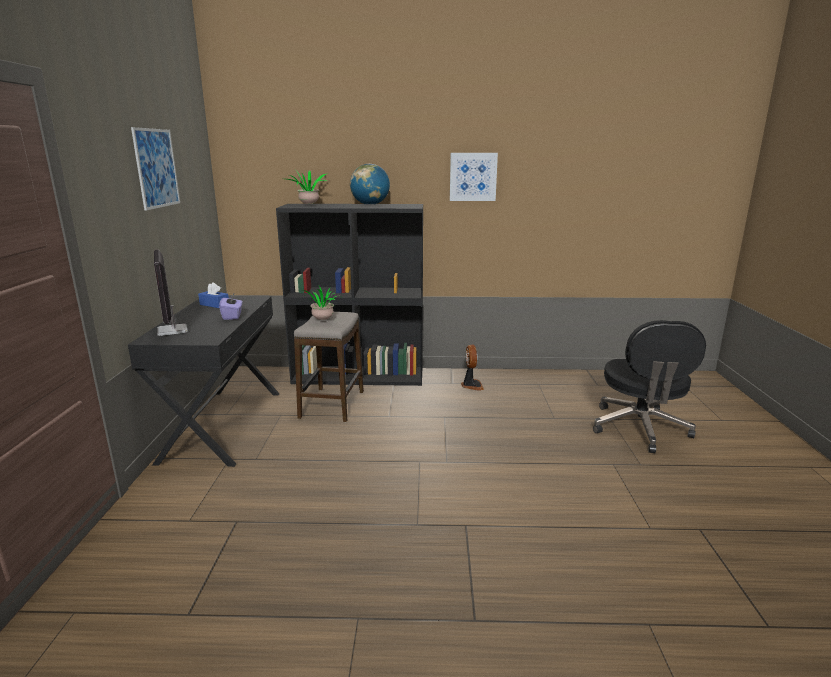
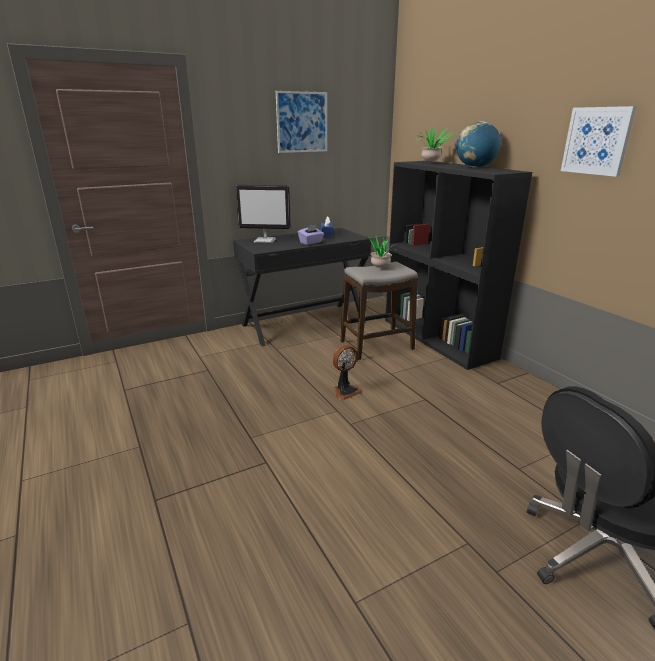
camera: 60 degrees right, 5 degrees up
monitor [154,250,188,336] -> monitor turned 120 degrees counterclockwise [235,185,291,243]
fan [461,345,484,391] -> fan moved to [332,345,362,400]

